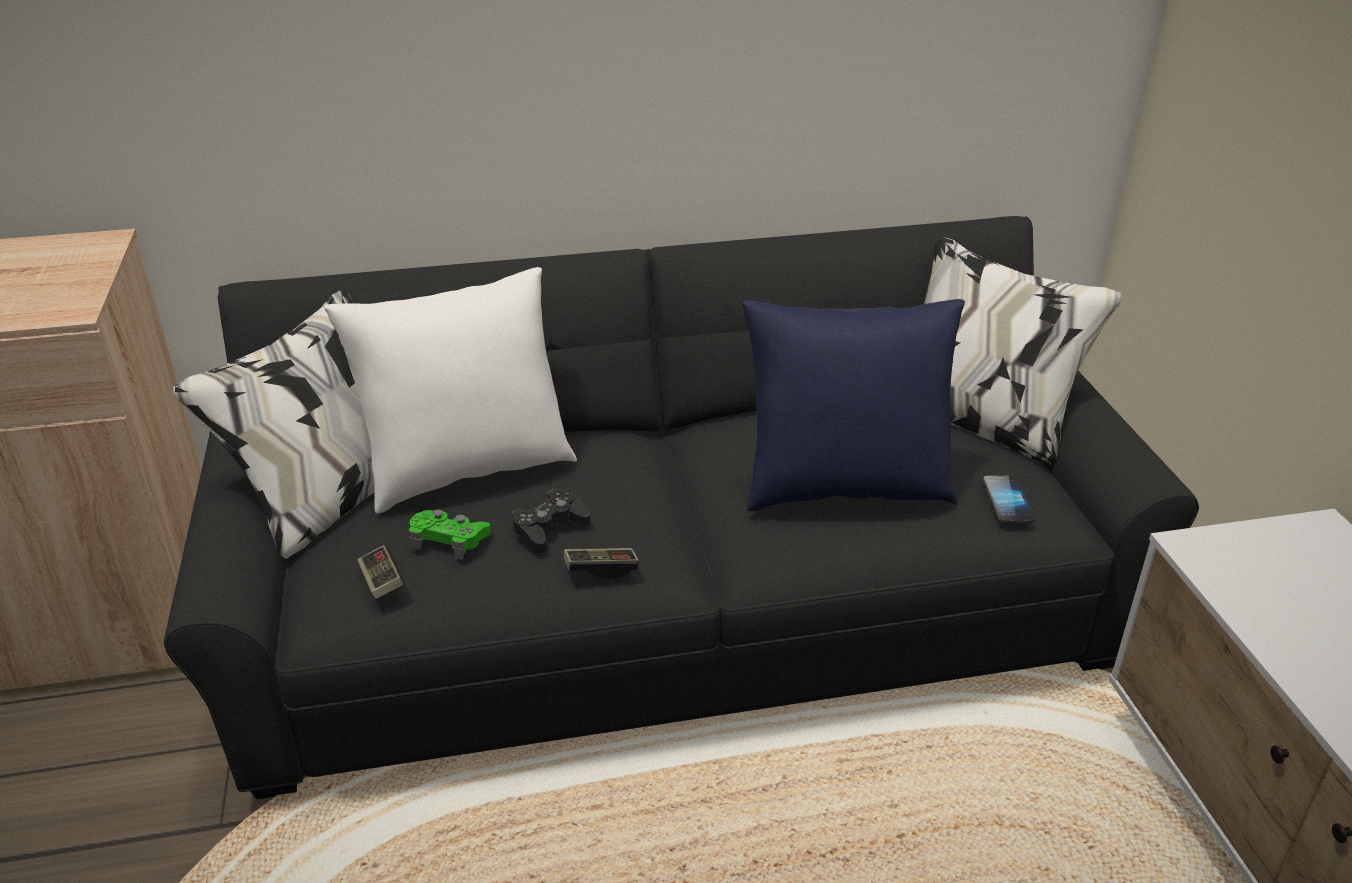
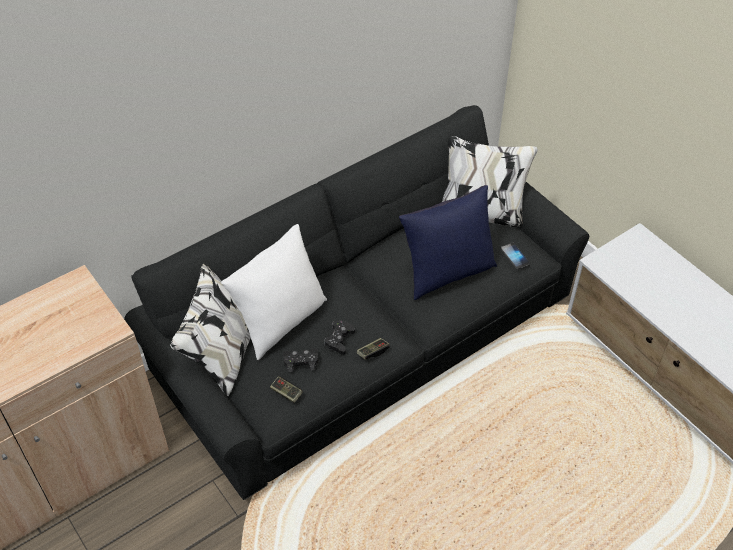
camera: 25 degrees left, 15 degrees up
green game controller [409,509,491,560] -> black game controller [283,348,318,373]

